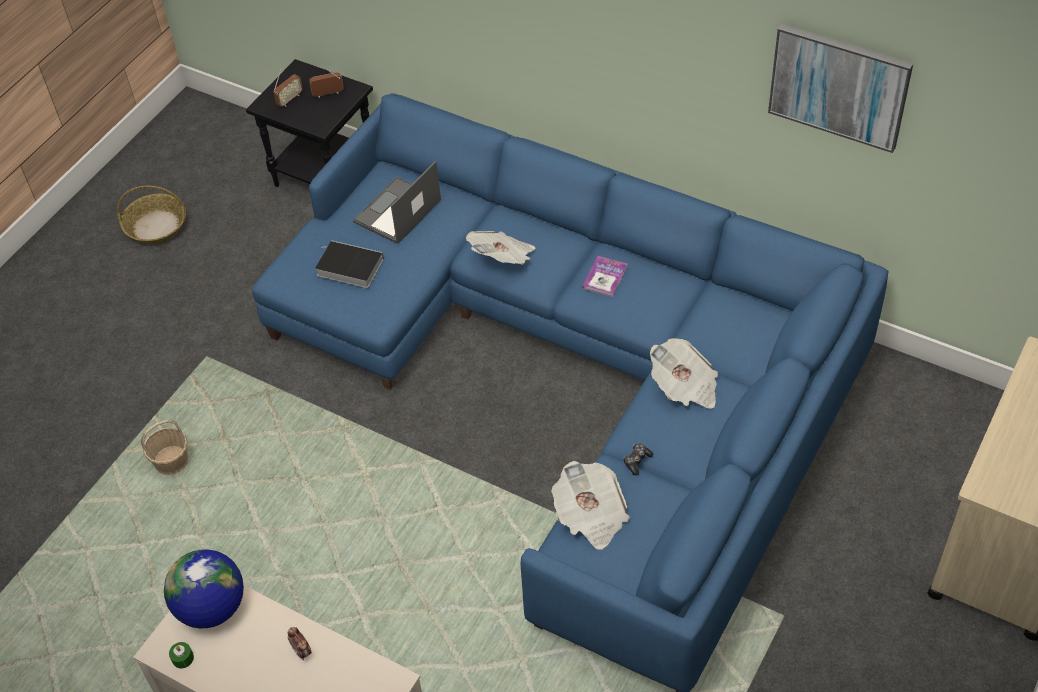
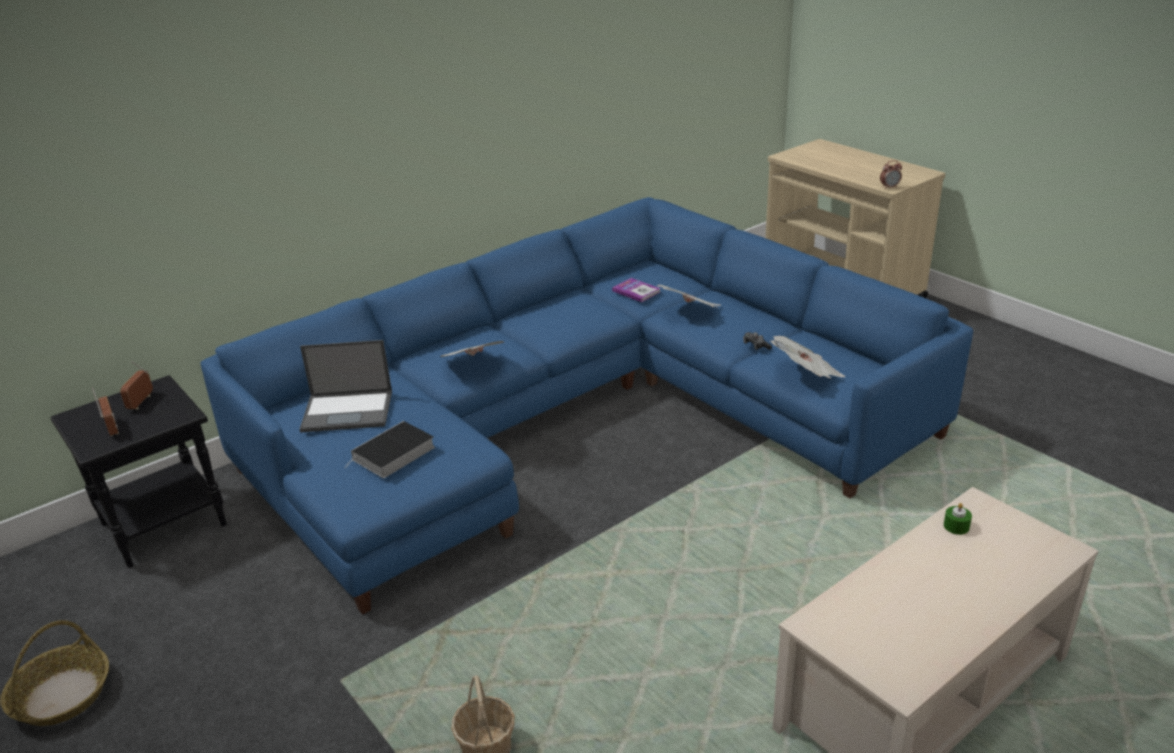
camera: 70 degrees left, 20 degrees down
globe [164,549,244,628] -> none
green candle [169,642,194,668] -> green candle moved to [944,503,972,535]
alarm clock [288,627,312,660] -> alarm clock moved to [880,160,902,189]
laptop [353,161,441,244] -> laptop turned 60 degrees counterclockwise [300,340,392,432]
book [582,256,627,297] -> book moved to [612,278,661,302]
picture [768,24,913,153] -> none

